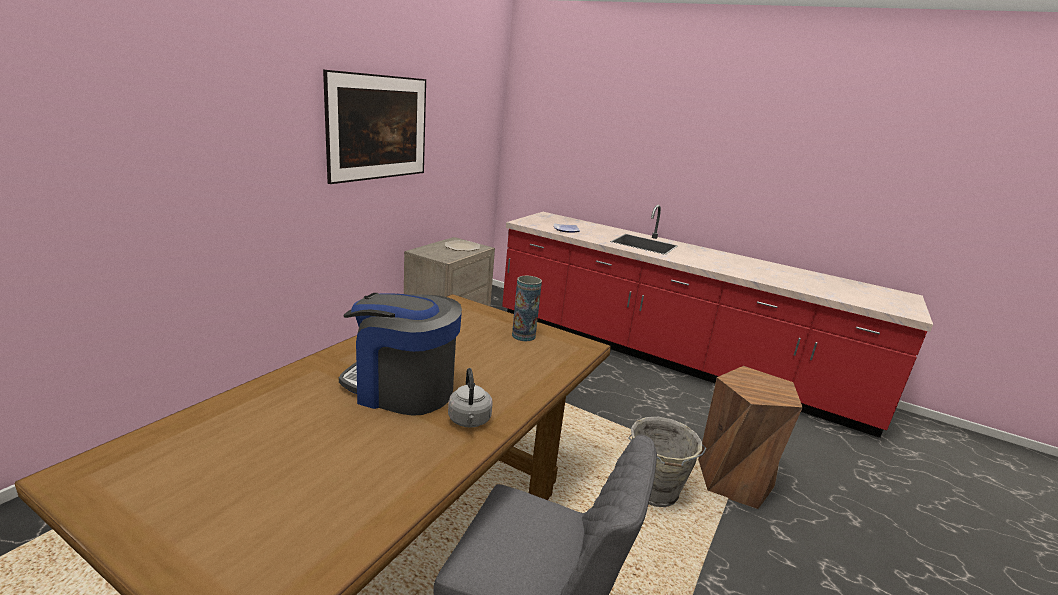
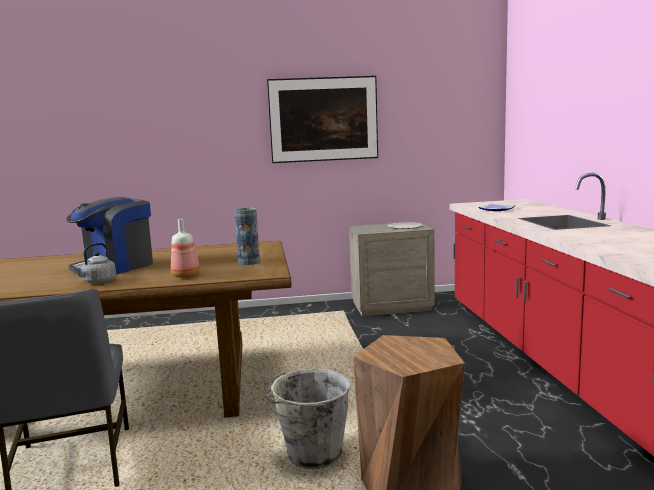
camera: 55 degrees right, 10 degrees down
coffee machine [339,293,462,416] -> coffee machine turned 120 degrees counterclockwise [66,197,153,274]
none -> bottle [171,219,200,278]

